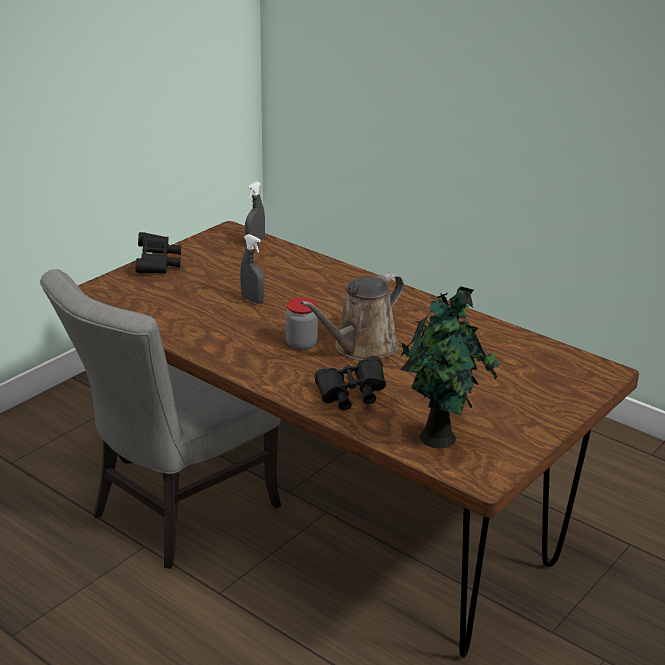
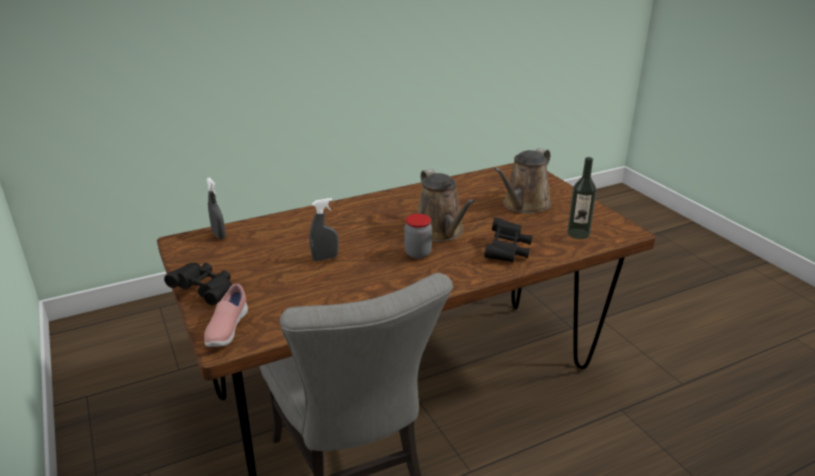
camera: 65 degrees left, 0 degrees up
potted plant [400,286,500,448] -> bottle [567,157,596,239]
none -> pink shoe [204,284,248,347]
none -> brown watering can [494,148,551,214]

